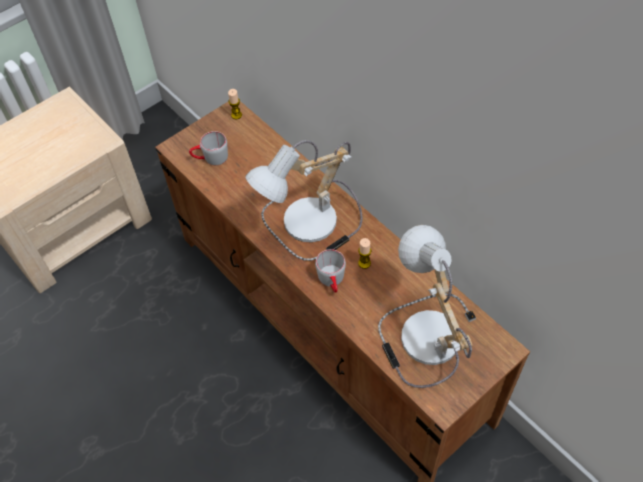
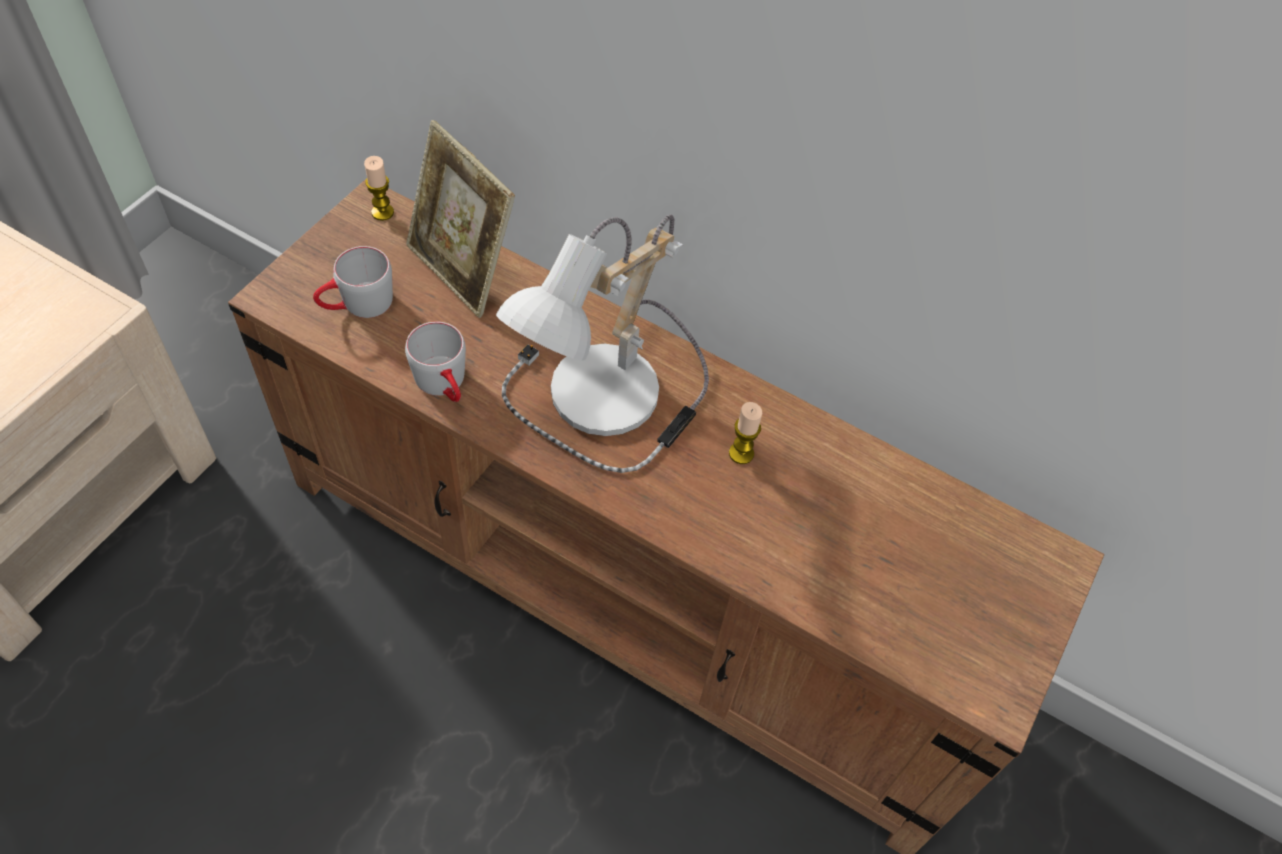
camera: 25 degrees left, 0 degrees up
grey mug [315,249,346,293] -> grey mug moved to [405,322,466,402]
table lamp [378,225,476,388] -> none
none -> picture frame [406,120,515,318]

